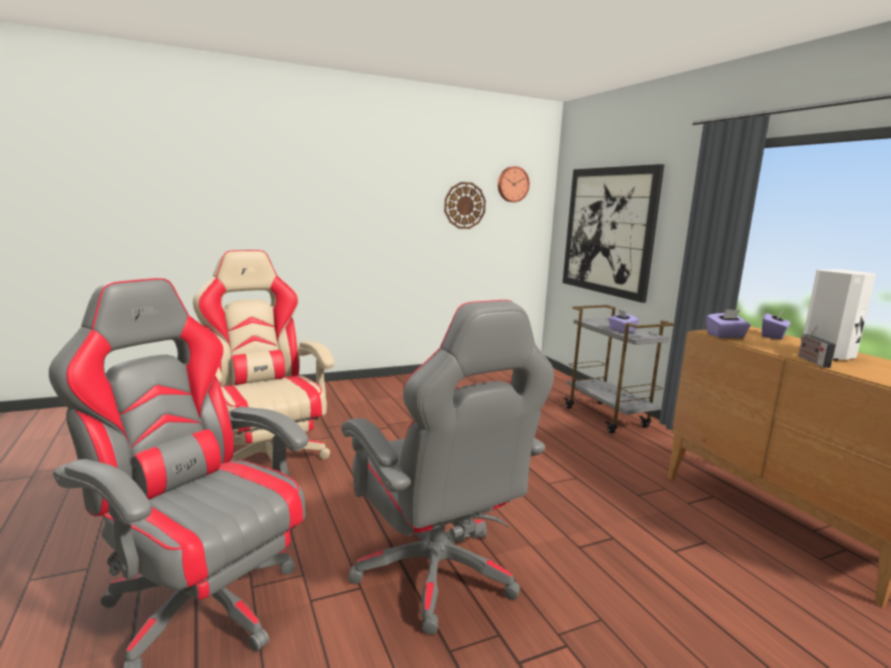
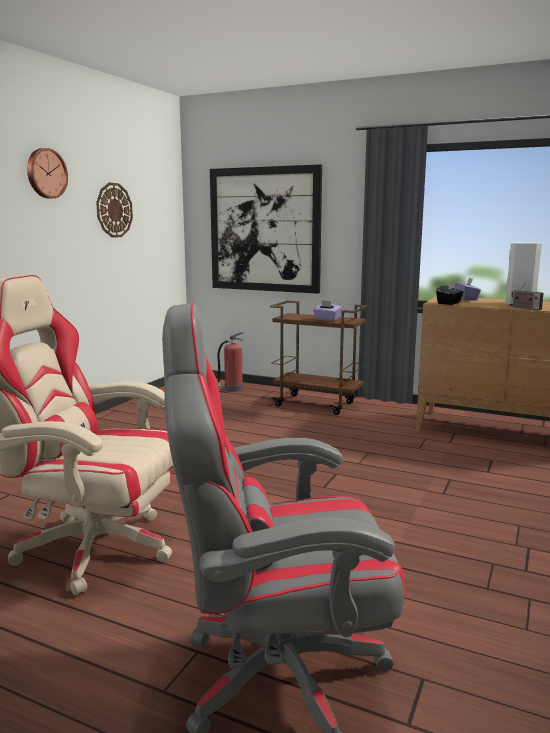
camera: 40 degrees left, 0 degrees up
grey office chair [341,300,554,635] -> none
wall clock [498,166,530,202] -> wall clock moved to [27,148,68,198]
grey cart [563,305,674,434] -> brown cart [270,300,368,415]
purple tissue box [706,309,751,338] -> black tissue box [436,281,464,305]
none -> fire extinguisher [217,332,243,392]

